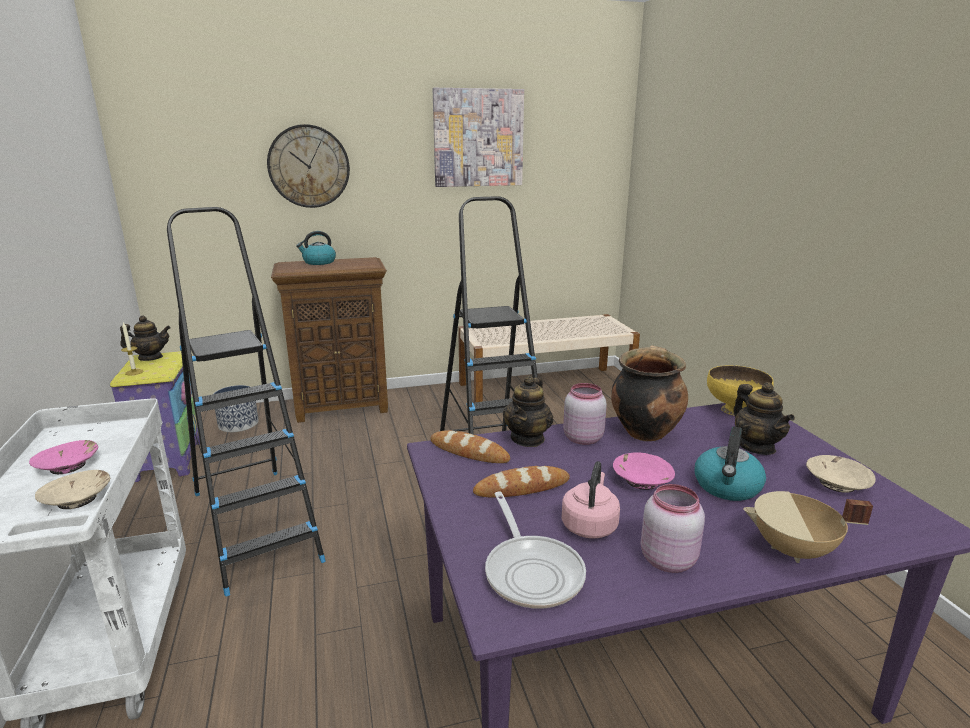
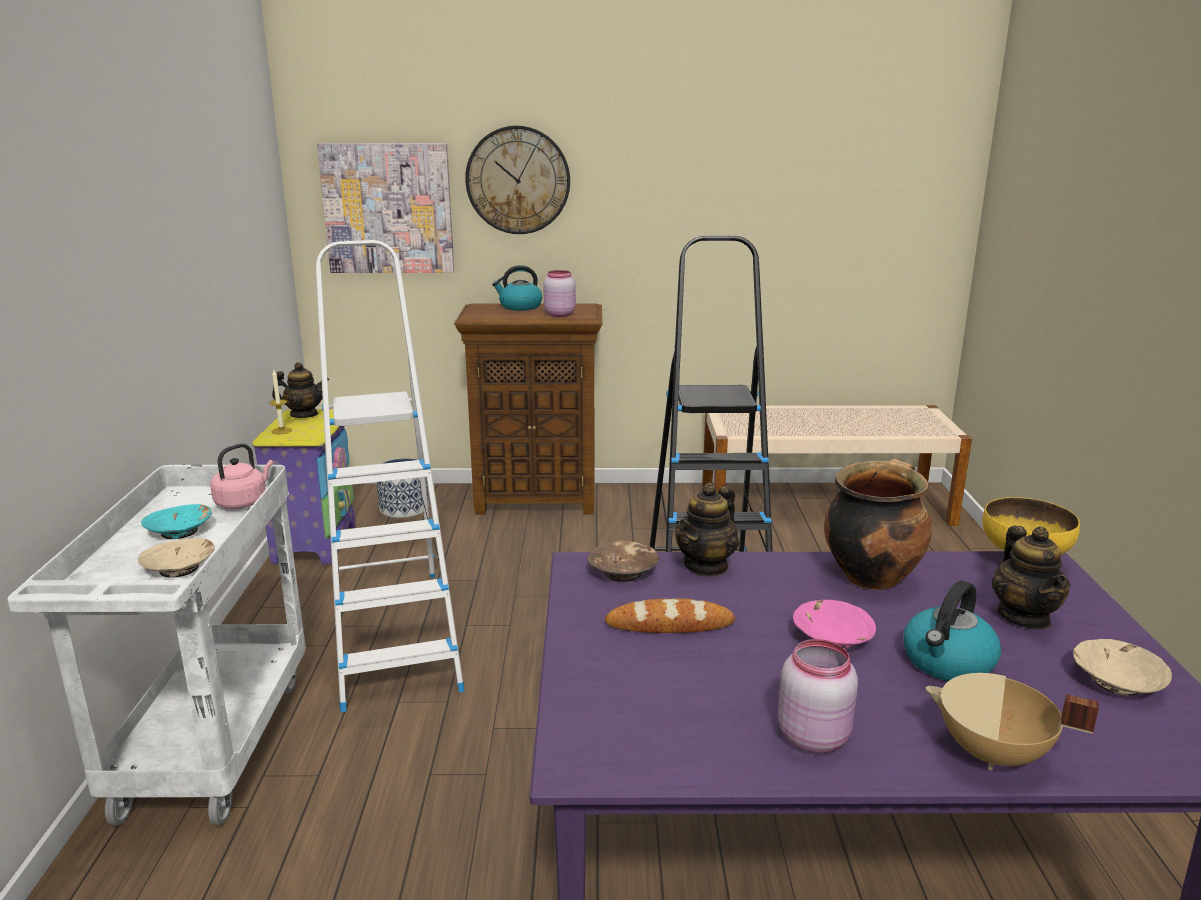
camera: 15 degrees right, 0 degrees up
pink bowl [29,440,98,474] -> turquoise bowl [141,504,212,539]
black step ladder [167,207,325,597] -> white step ladder [316,240,465,712]
bread [430,430,510,463] -> brown bowl [588,540,659,582]
picture [432,88,524,187] -> picture moved to [317,143,454,273]
frying pan [485,492,586,609] -> none
pink kettle [561,461,620,539] -> pink kettle moved to [210,443,273,509]
pink jar [563,383,607,445] -> pink jar moved to [543,270,576,317]

